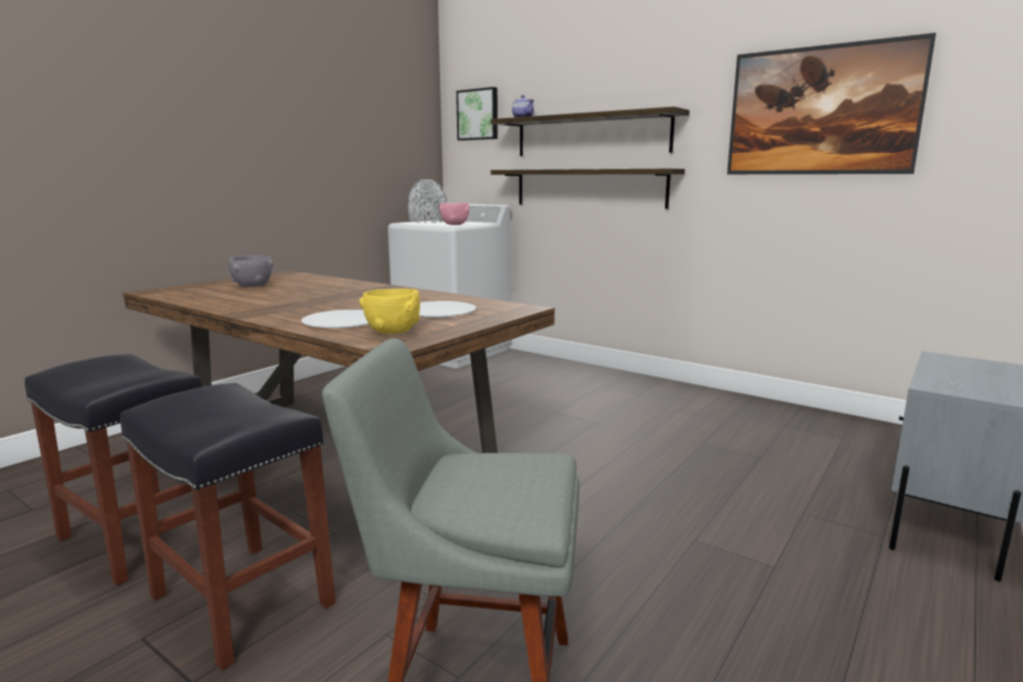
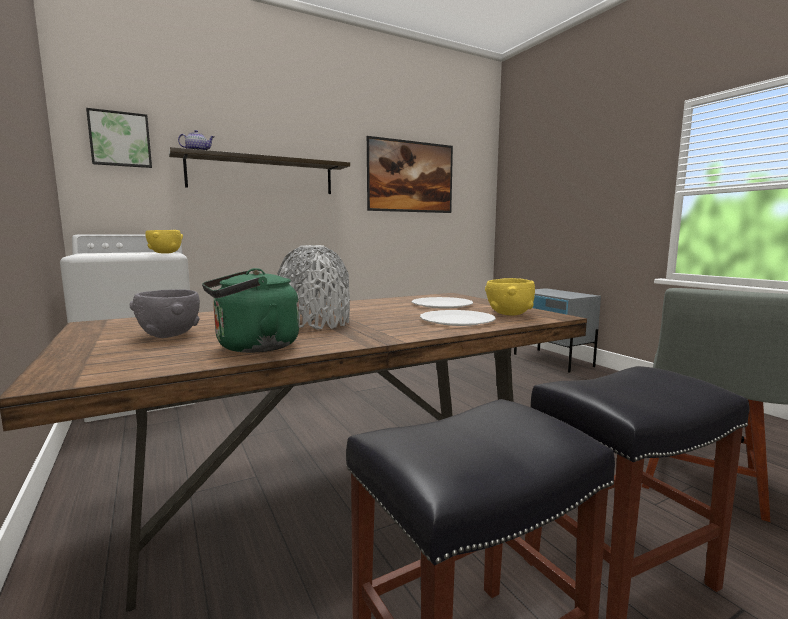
camera: 65 degrees left, 5 degrees down
grey vase [407,180,447,223] -> grey vase moved to [277,245,350,329]
pink bowl [439,203,469,225] -> yellow bowl [145,230,183,254]
shelf [491,168,685,209] -> none
none -> green kettle [202,268,299,353]

